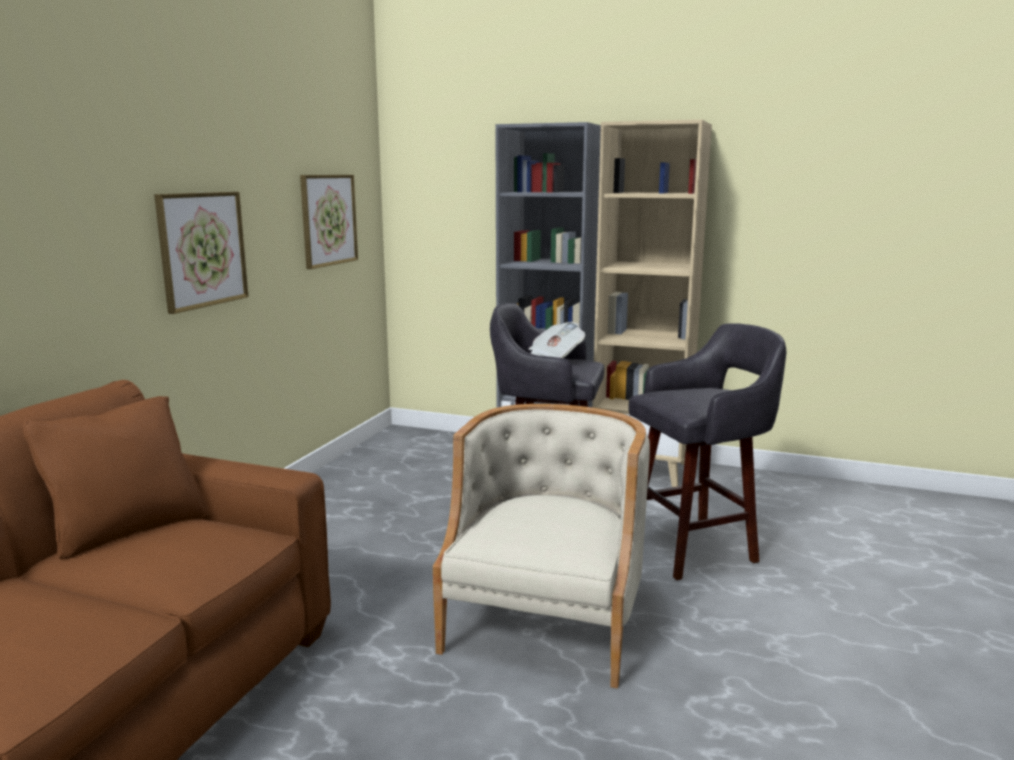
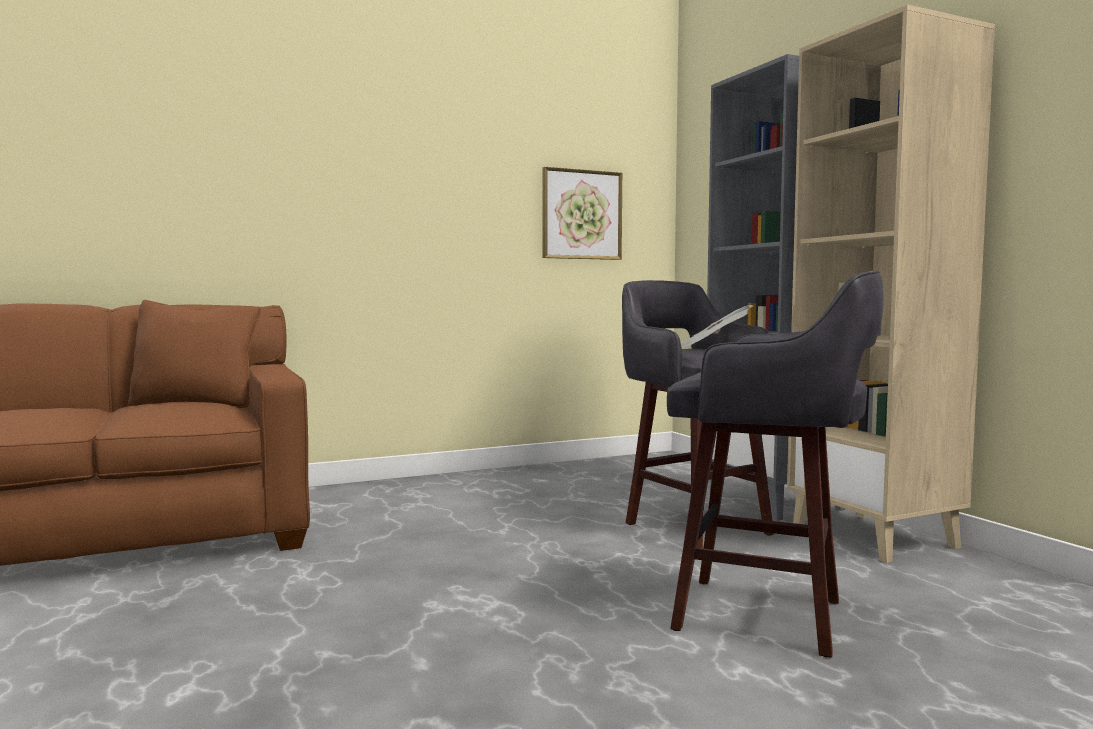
camera: 45 degrees right, 10 degrees down
picture [154,192,248,314] -> none
beige armchair [433,404,650,689] -> none

